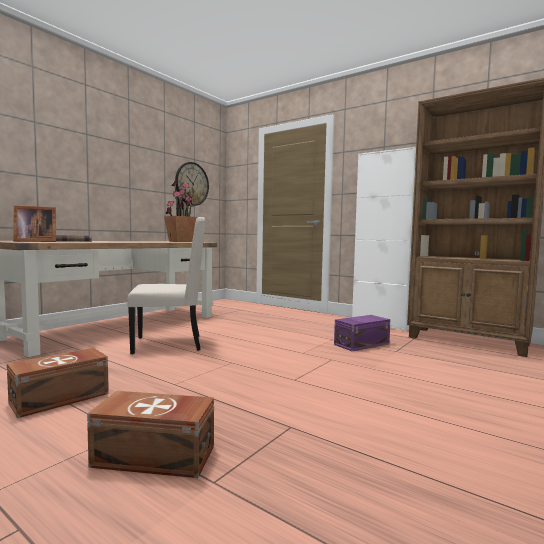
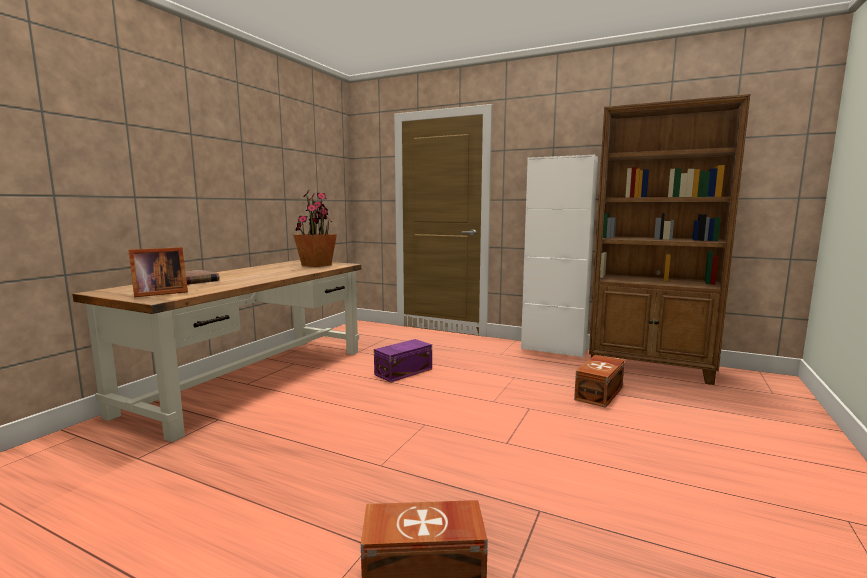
camera: 10 degrees left, 5 degrees up
brown storage box [7,348,109,418] -> brown storage box moved to [574,355,624,408]
beige chair [127,217,205,355] -> none
wall clock [175,162,209,206] -> none
purple storage box [334,315,390,351] -> purple storage box moved to [374,339,432,382]

